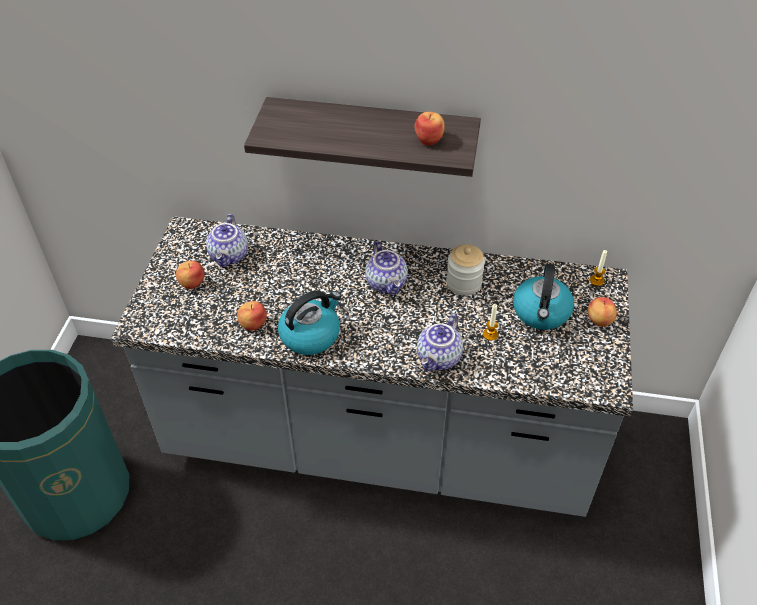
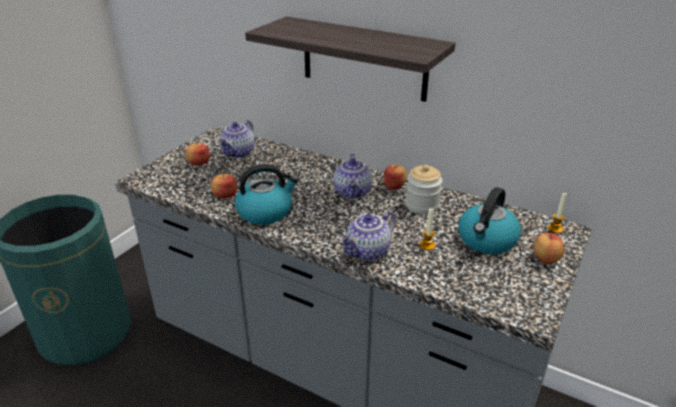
camera: 20 degrees right, 15 degrees down
apple [415,112,445,145] -> apple moved to [384,164,407,190]

